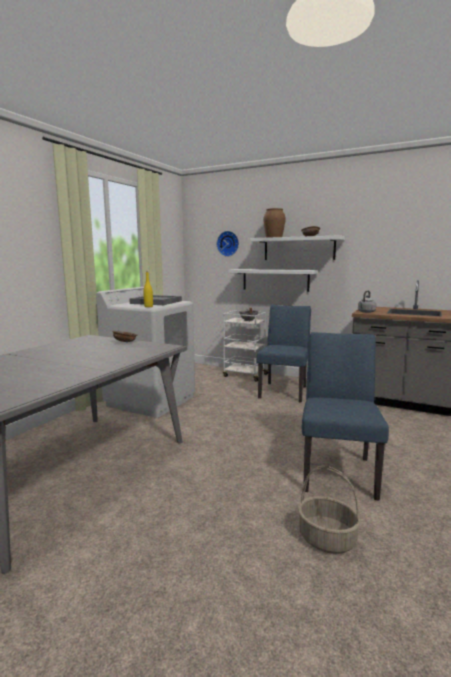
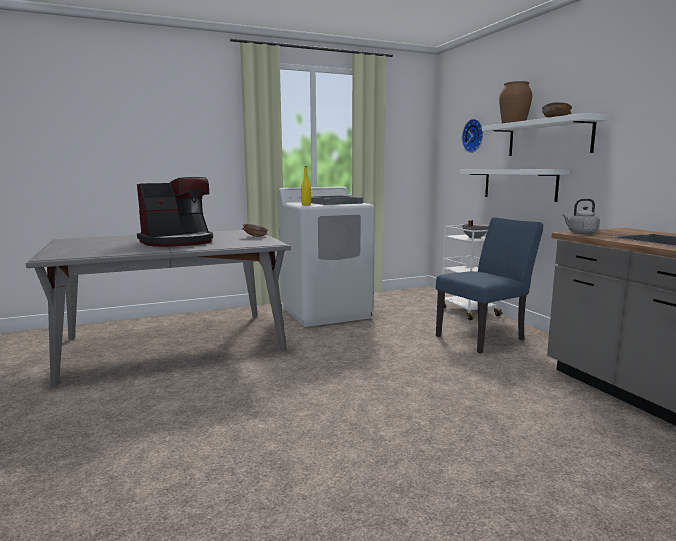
camera: 40 degrees right, 0 degrees up
basket [298,466,361,554] -> none
blue chair [302,332,389,501] -> none
none -> coffee machine [137,177,213,247]

